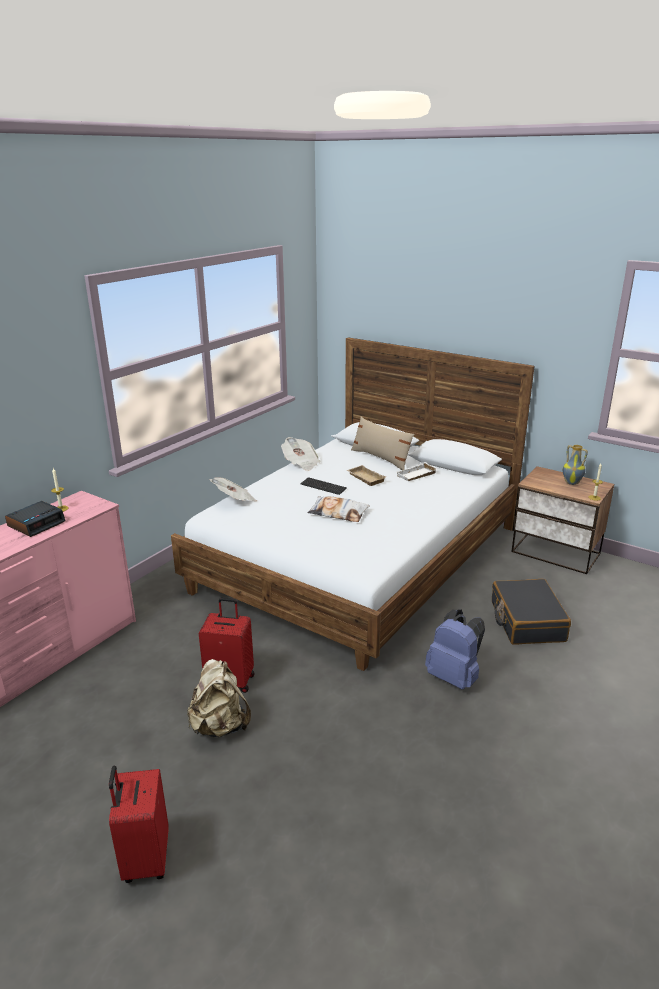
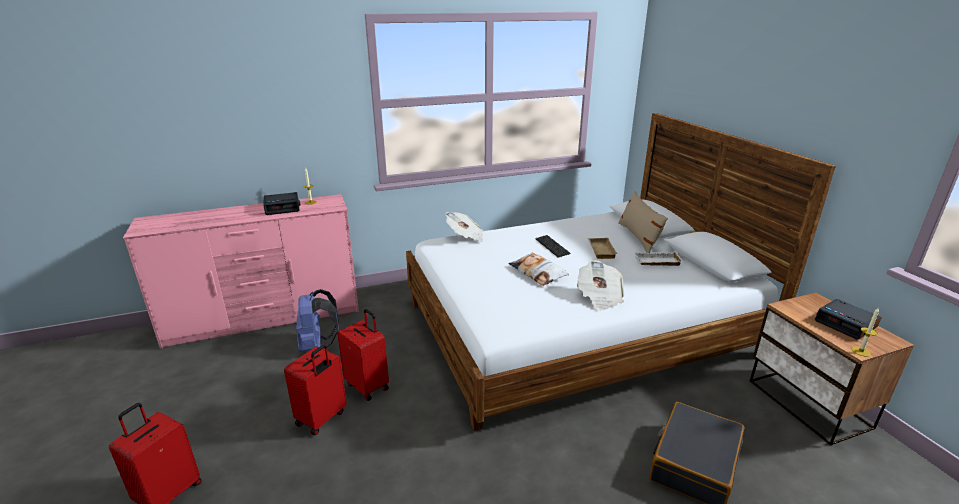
camera: 35 degrees right, 0 degrees up
beige backpack [187,659,251,737] -> red suitcase [284,345,346,435]
newspaper [281,437,320,471] -> newspaper moved to [577,260,624,311]
blue backpack [425,609,485,690] -> blue backpack moved to [296,289,339,351]
vase [563,445,588,485] -> alarm clock [815,299,882,340]

